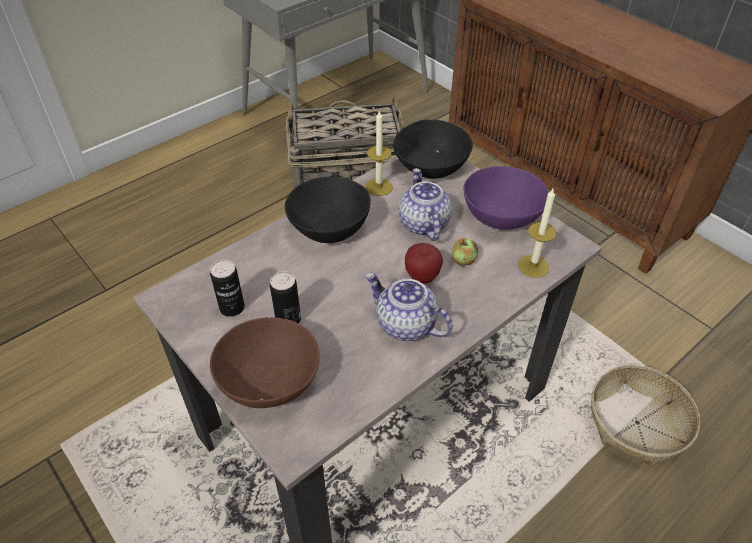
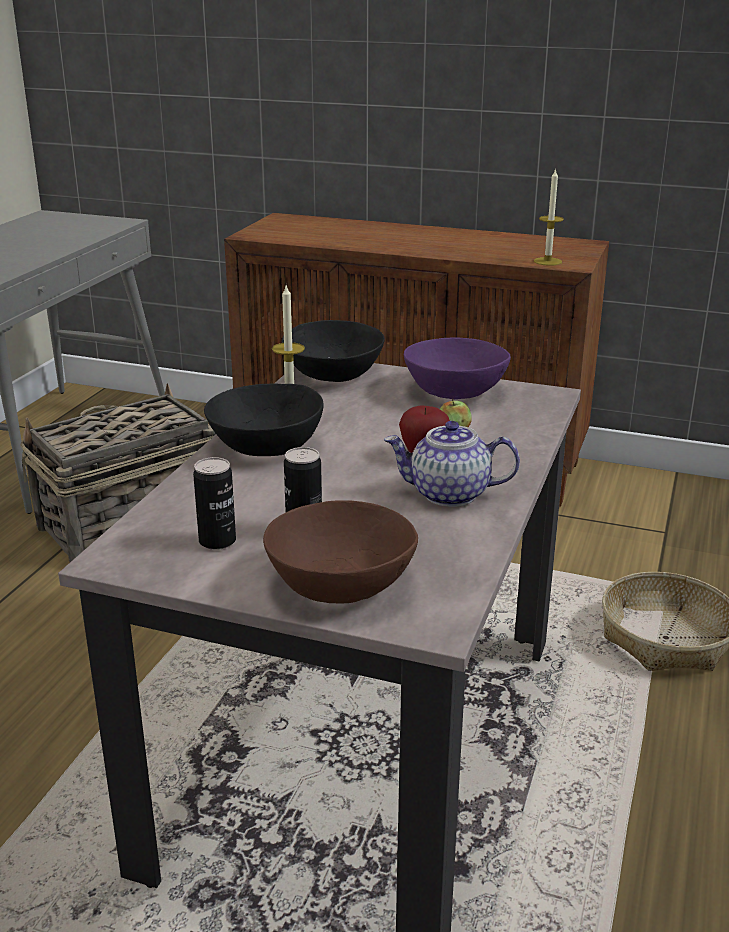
camera: 30 degrees left, 20 degrees down
teapot [399,168,452,241] -> none
candle [518,189,556,278] -> candle moved to [534,168,564,266]

